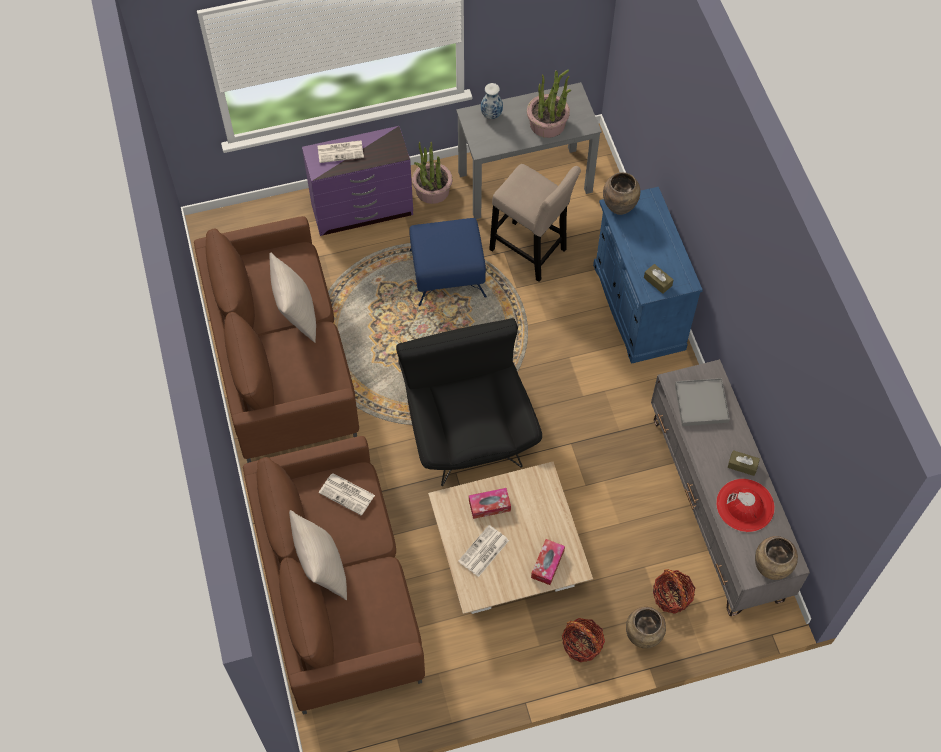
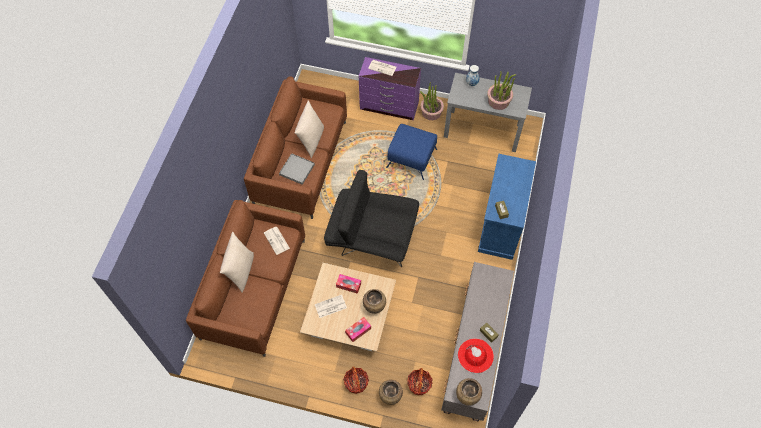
camera: 30 degrees right, 0 degrees up
black armchair [396,318,542,486] -> black armchair turned 90 degrees counterclockwise [324,170,419,267]
beige stool [489,164,581,282] -> none
brown vase [603,172,640,215] -> brown vase moved to [363,289,386,314]
grey tray [675,378,730,426] -> grey tray moved to [279,153,315,185]

